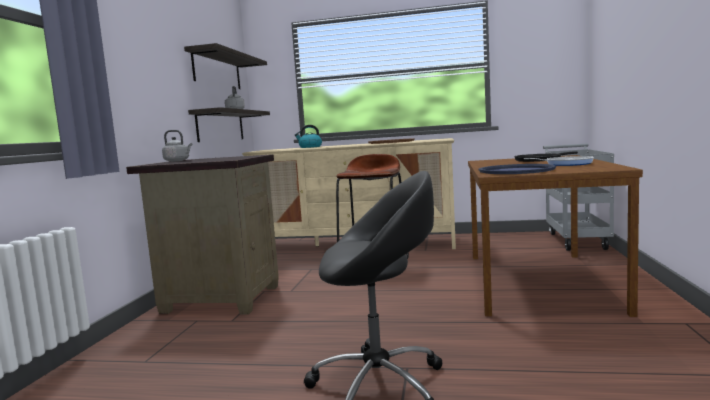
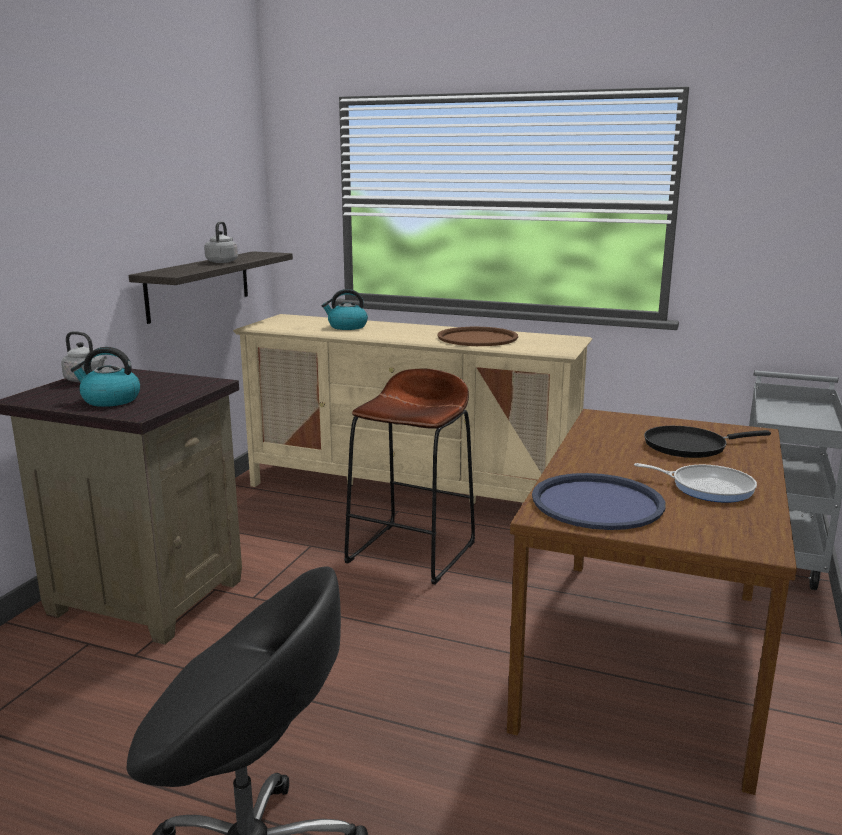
camera: 10 degrees right, 10 degrees up
shelf [184,43,267,89] -> none
none -> kettle [71,347,140,407]

